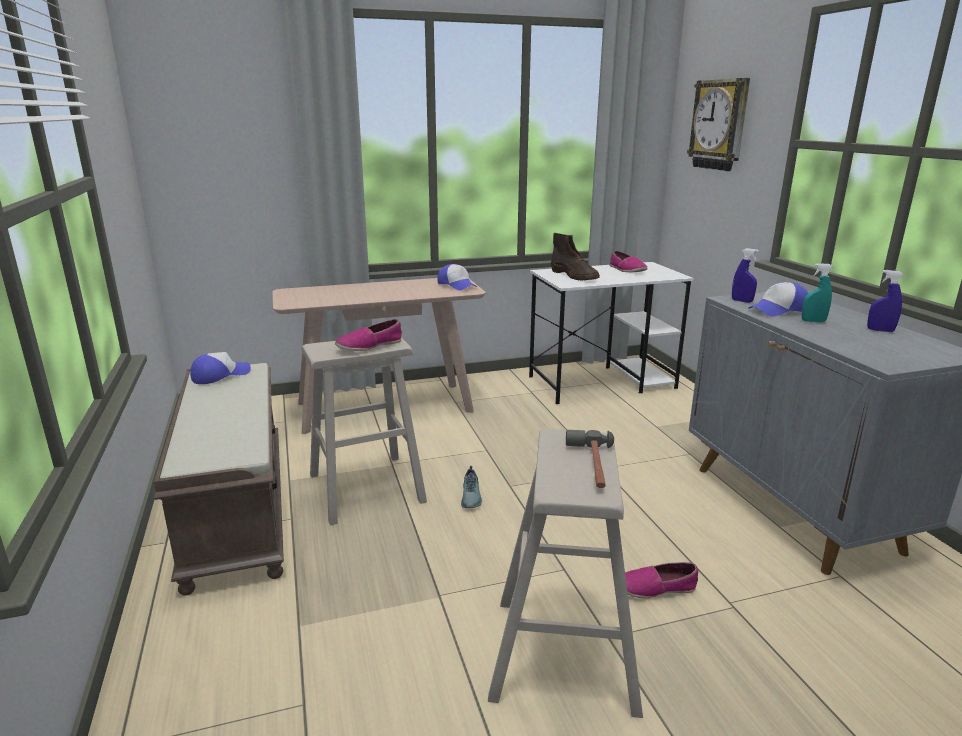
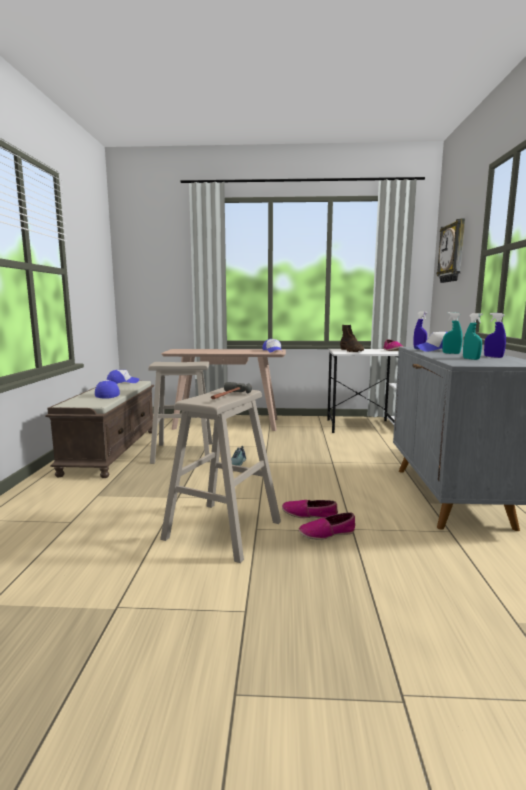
camera: 20 degrees right, 10 degrees down
shoe [335,319,402,351] -> shoe moved to [298,512,355,540]
none -> cap [95,380,120,399]
none -> turquoise spray bottle [463,313,483,360]

